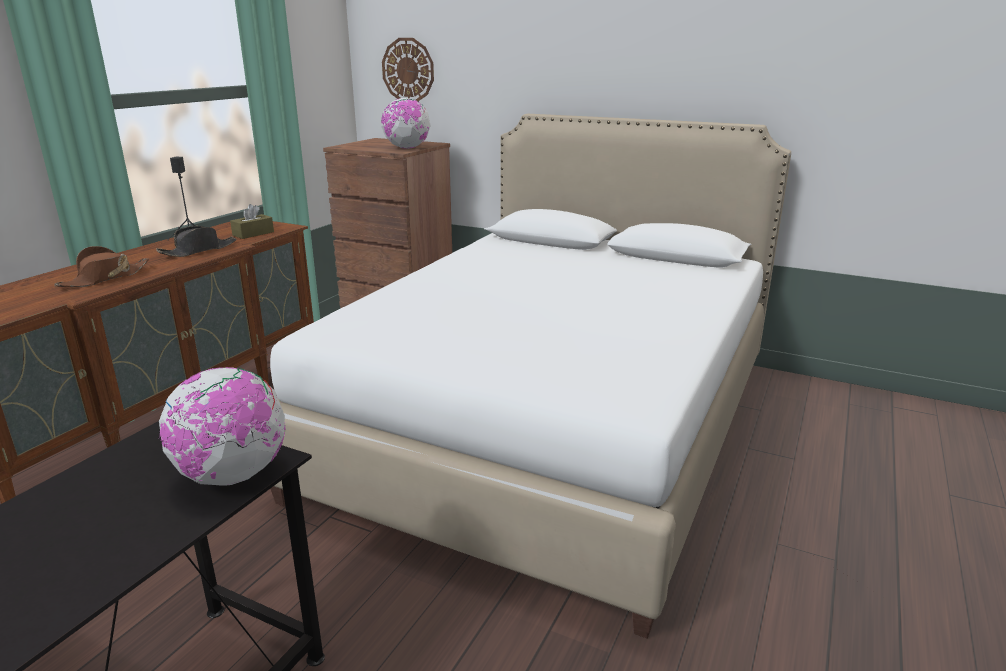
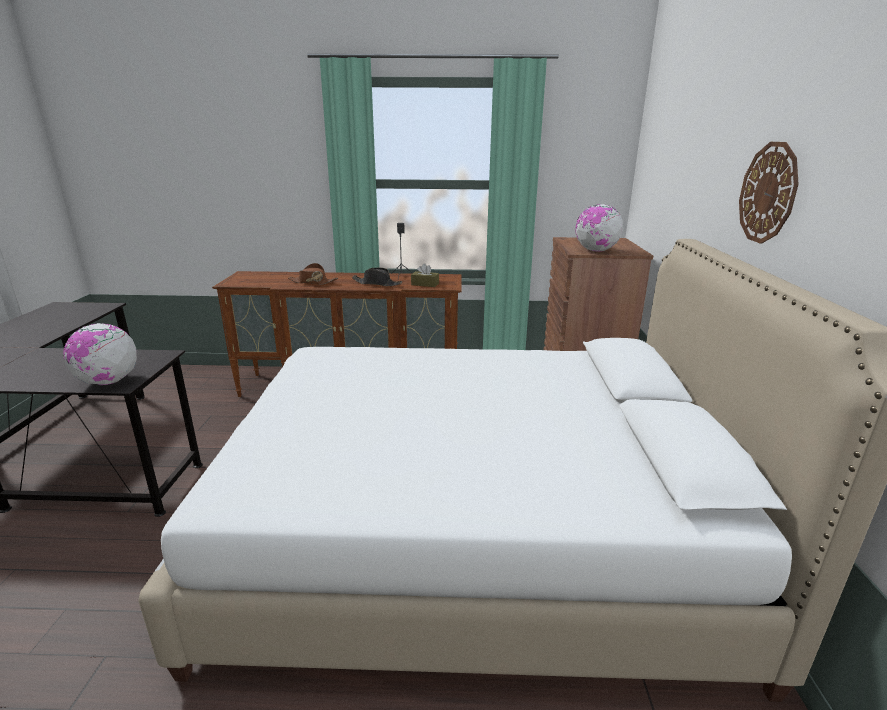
camera: 65 degrees right, 0 degrees up
wall clock [382,38,434,101] -> wall clock moved to [739,142,799,244]

